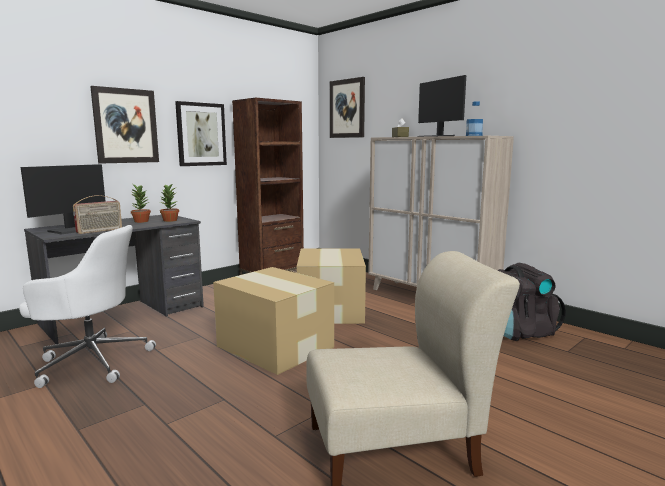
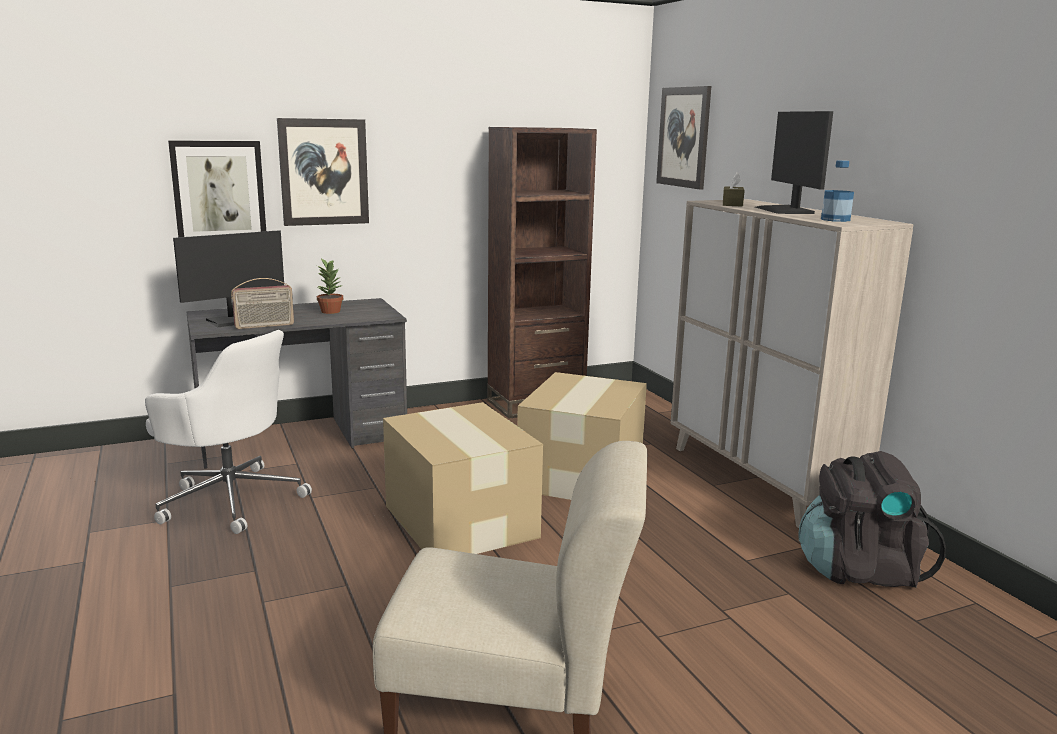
camera: 20 degrees right, 5 degrees up
potted plant [160,183,179,222] -> none
picture [175,101,227,166] -> picture moved to [168,140,266,237]

